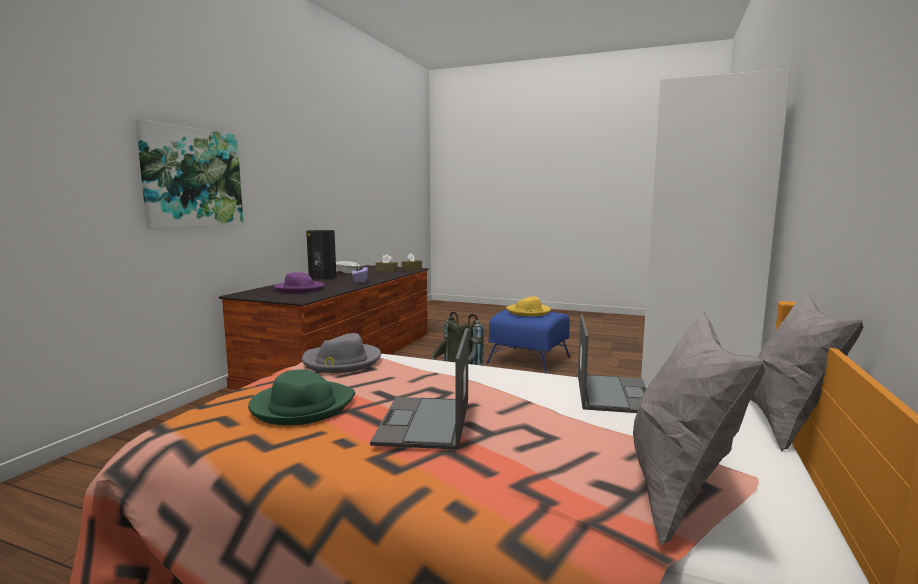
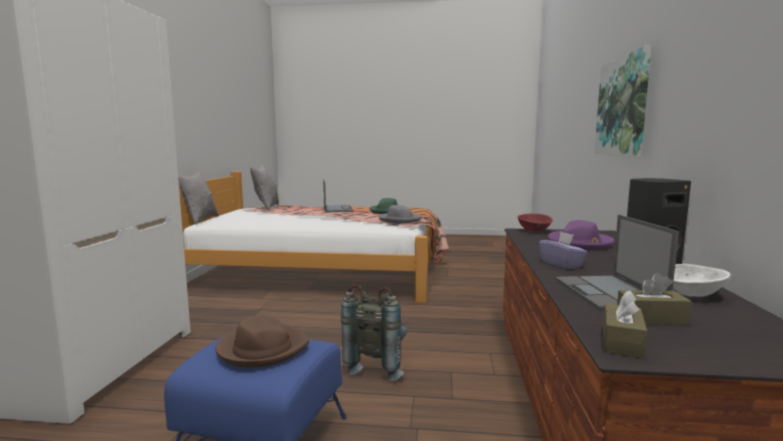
camera: 165 degrees right, 0 degrees up
yellow hat [506,296,551,316] -> brown hat [215,315,309,368]
laptop [578,315,647,413] -> laptop moved to [555,215,679,310]
none -> red bowl [517,213,553,232]

